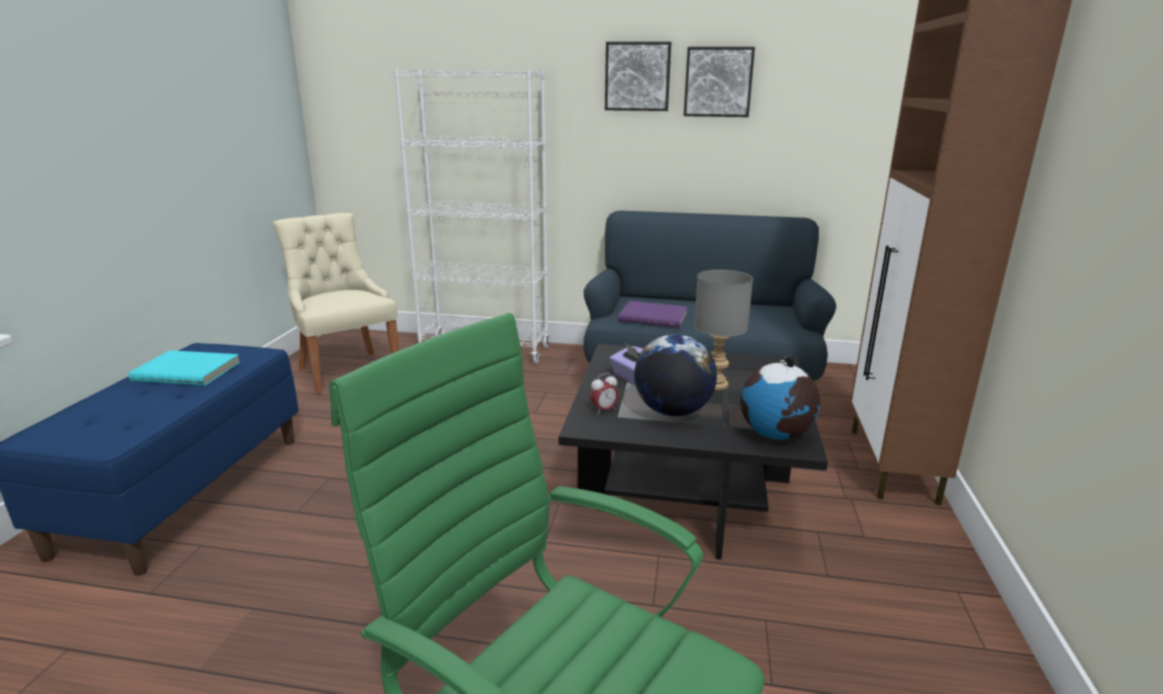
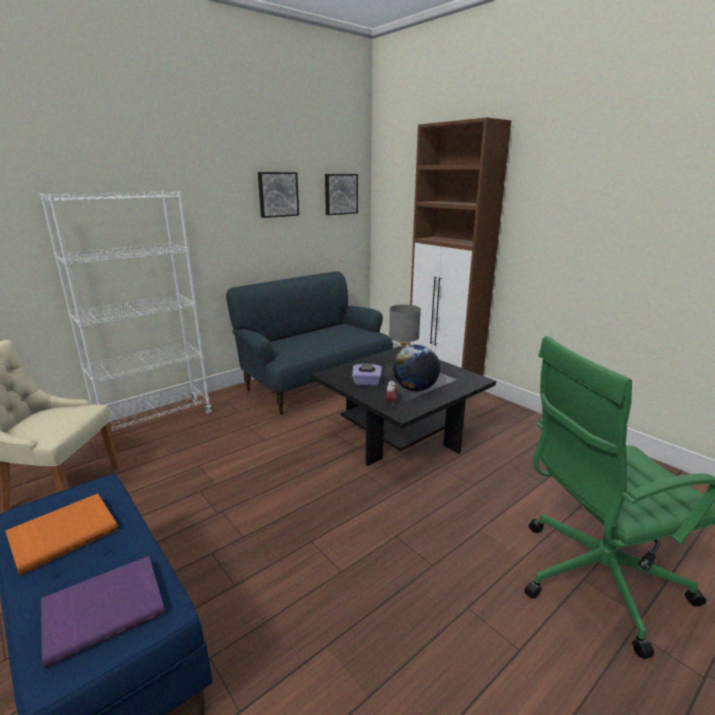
camera: 50 degrees left, 0 degrees up
turquoise book [129,350,240,386] -> orange book [6,493,118,575]
picture [605,42,671,111] -> picture moved to [325,174,358,215]
purple book [618,301,688,328] -> purple book moved to [41,556,165,669]
globe [740,356,820,440] -> none

